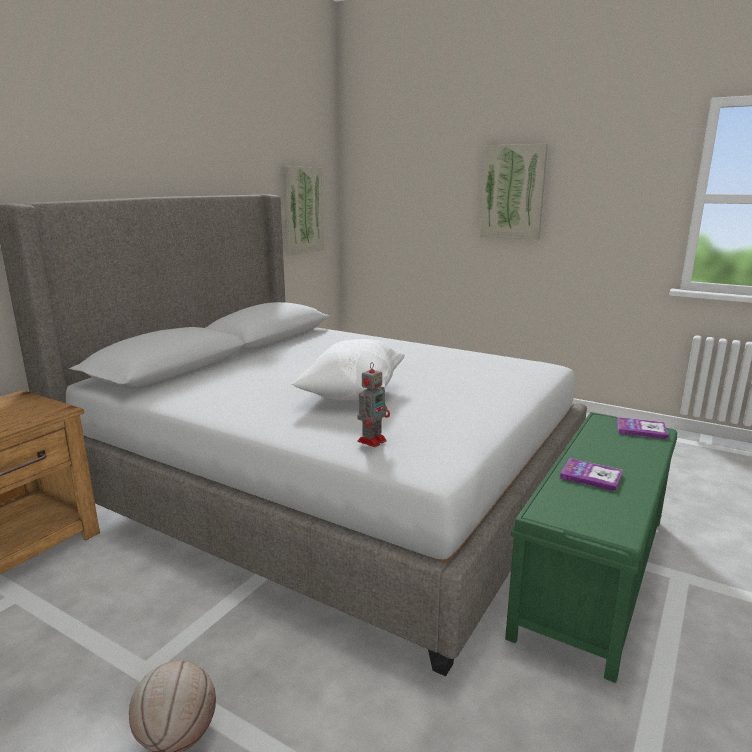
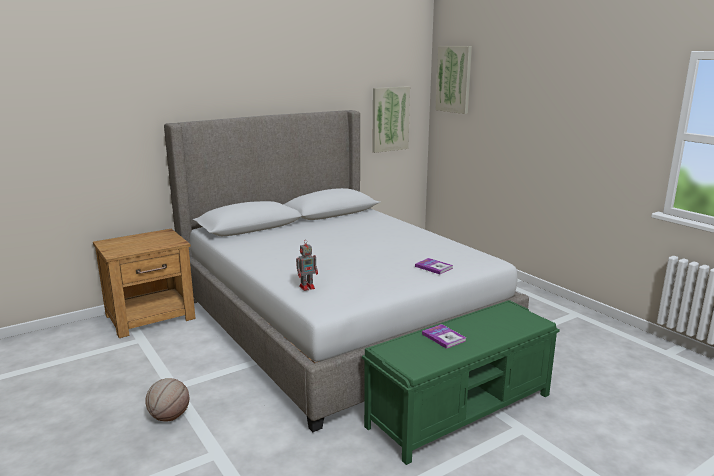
camera: 25 degrees right, 0 degrees up
white pillow [292,339,405,401] -> none
picture [480,144,548,240] -> picture moved to [435,46,472,114]
book [617,417,669,439] -> book moved to [415,258,453,274]

